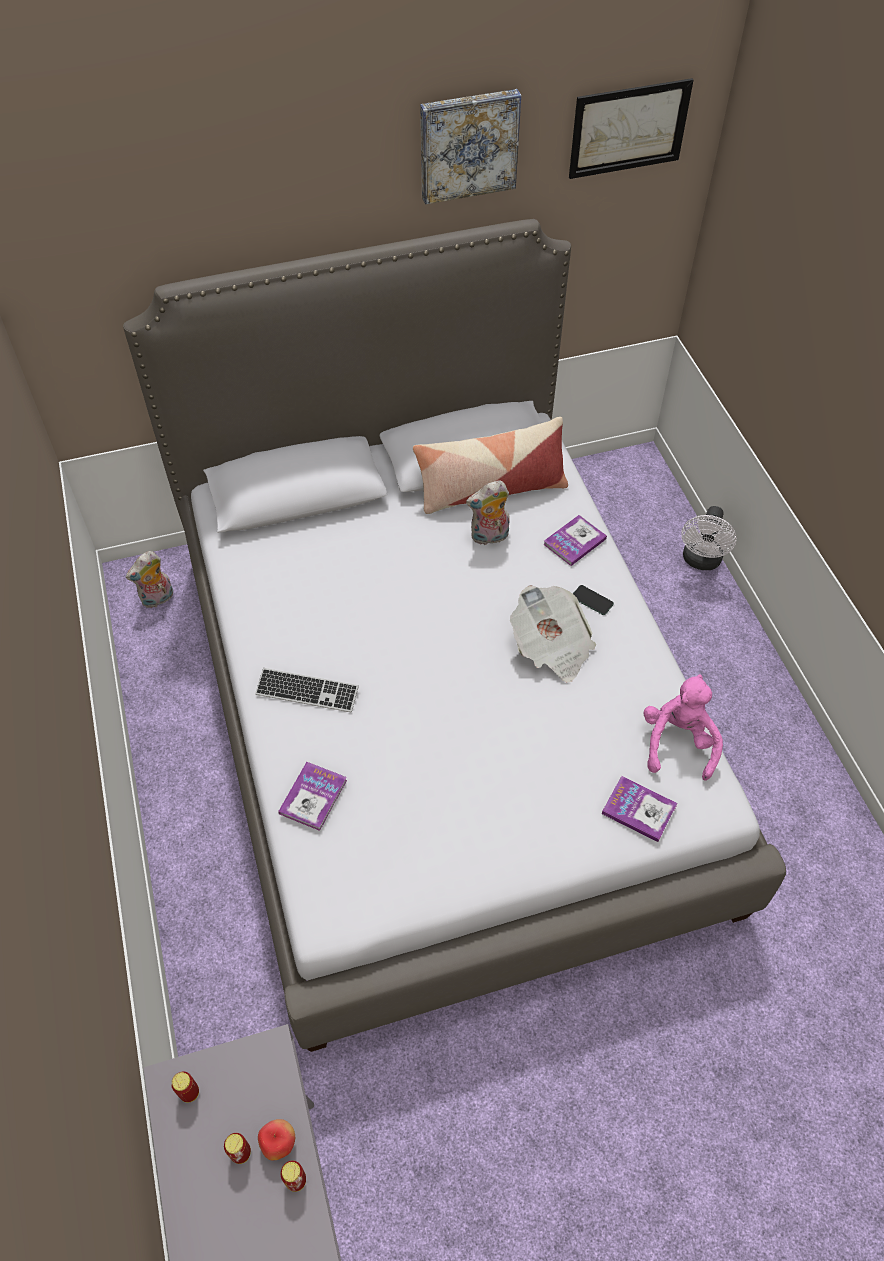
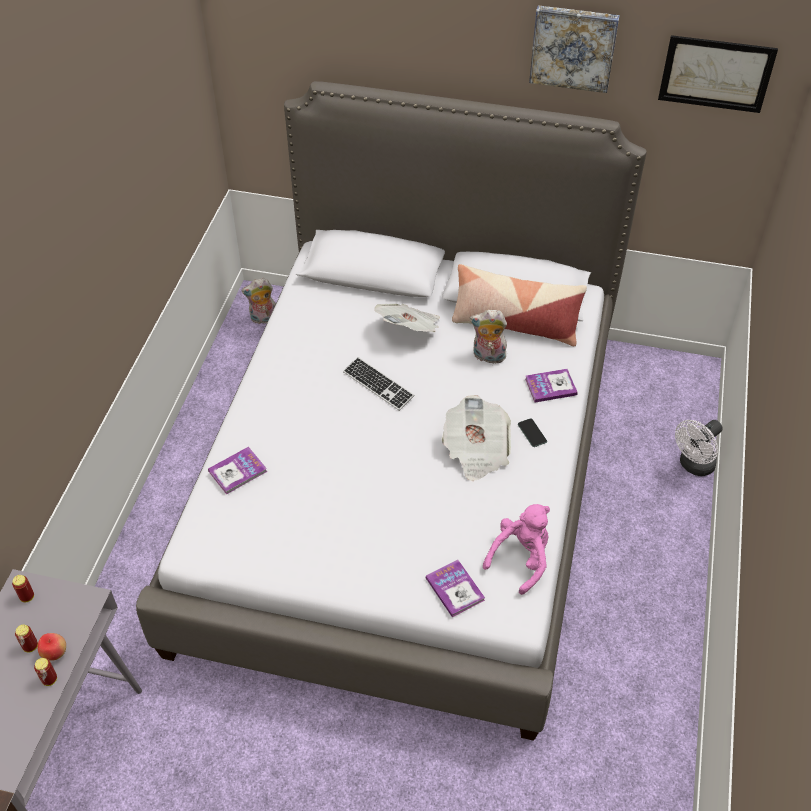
camera: 30 degrees right, 5 degrees down
keyboard [255,668,359,712] -> keyboard moved to [343,357,414,411]
none -> newspaper [374,304,440,332]

